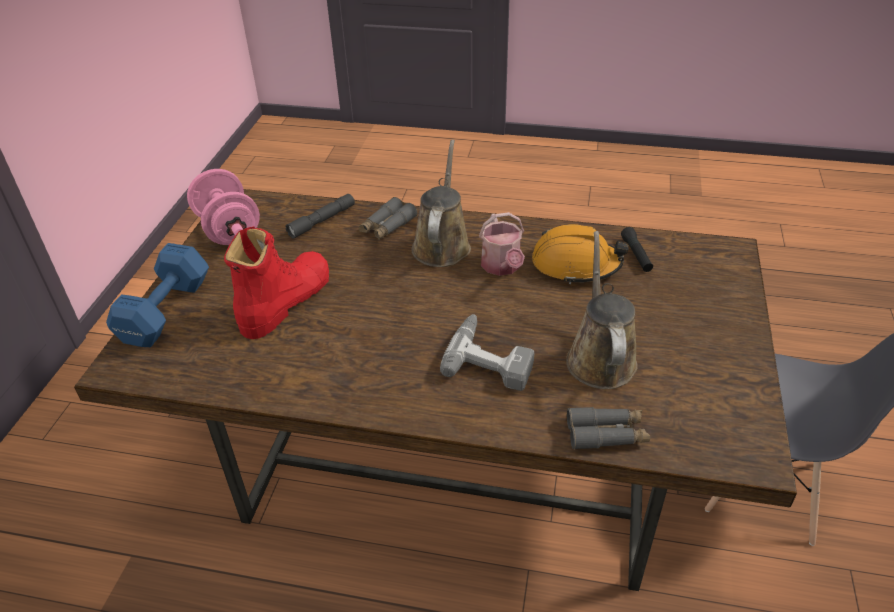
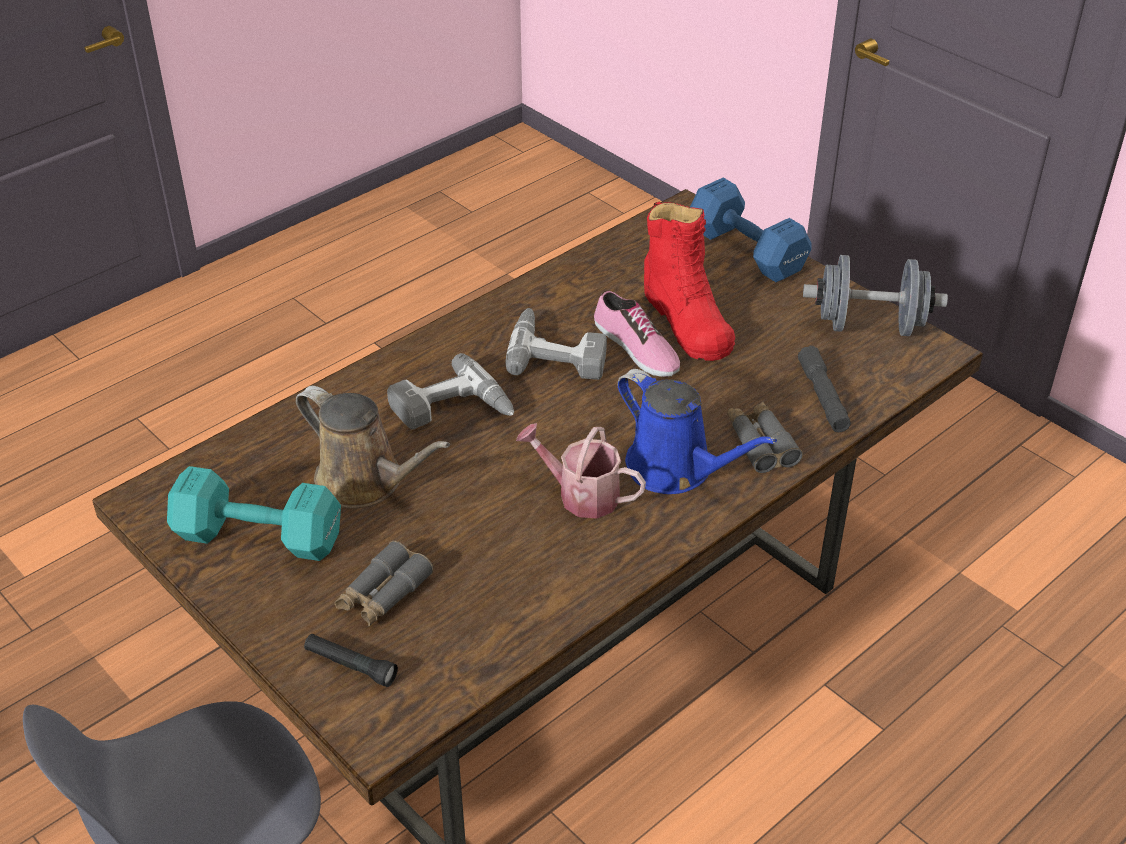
camera: 125 degrees right, 0 degrees up
pink dumbbell [187,169,260,245] -> grey dumbbell [803,255,948,336]
brown watering can [411,140,471,267] -> blue watering can [617,369,777,494]
orange hard hat [532,224,629,284] -> none
grey binoculars [567,407,650,450] -> grey binoculars moved to [335,541,433,626]
black flashlight [621,227,653,272] -> black flashlight moved to [304,634,398,687]
none -> turquoise dumbbell [167,466,341,561]
none -> power drill [506,308,607,380]
none -> shoe [594,291,680,377]

